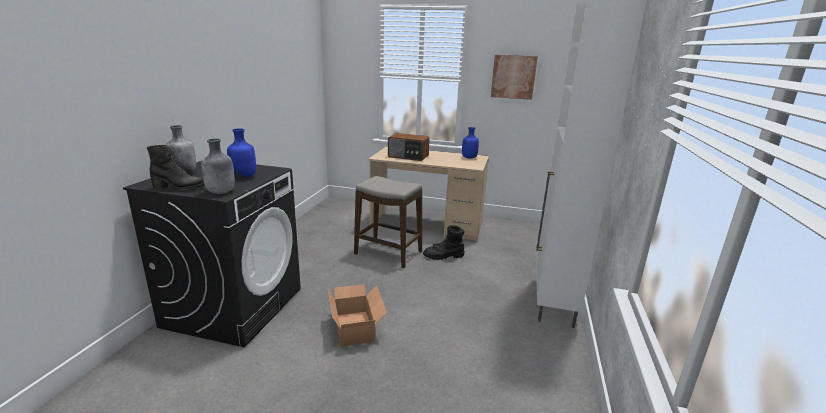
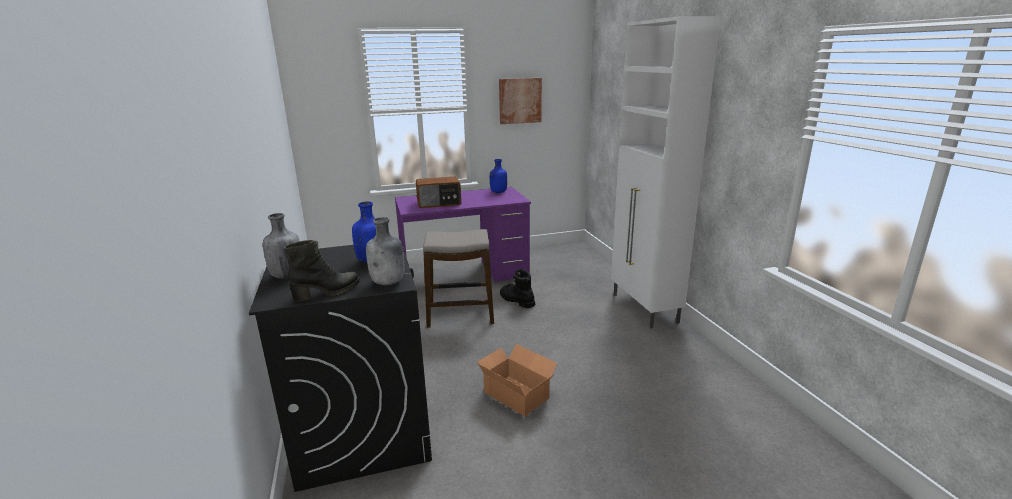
camera: 30 degrees left, 0 degrees up
beige desk [368,146,489,242] -> purple desk [395,187,531,283]
black boot [423,225,465,260] -> black boot turned 90 degrees clockwise [500,269,535,308]

